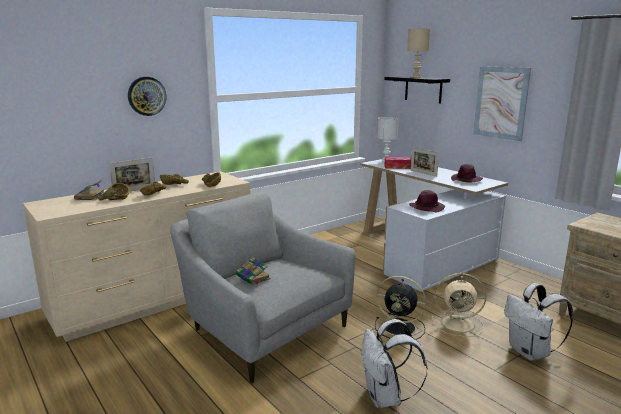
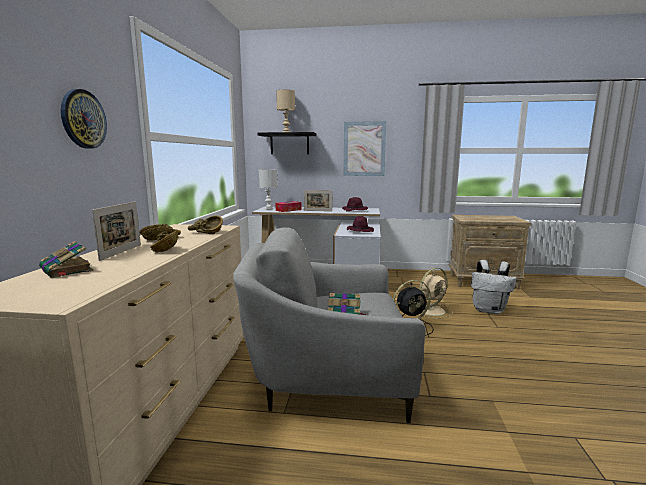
camera: 45 degrees left, 5 degrees down
brown bowl [98,183,130,201] -> none
white backpack [361,319,428,408] -> none

